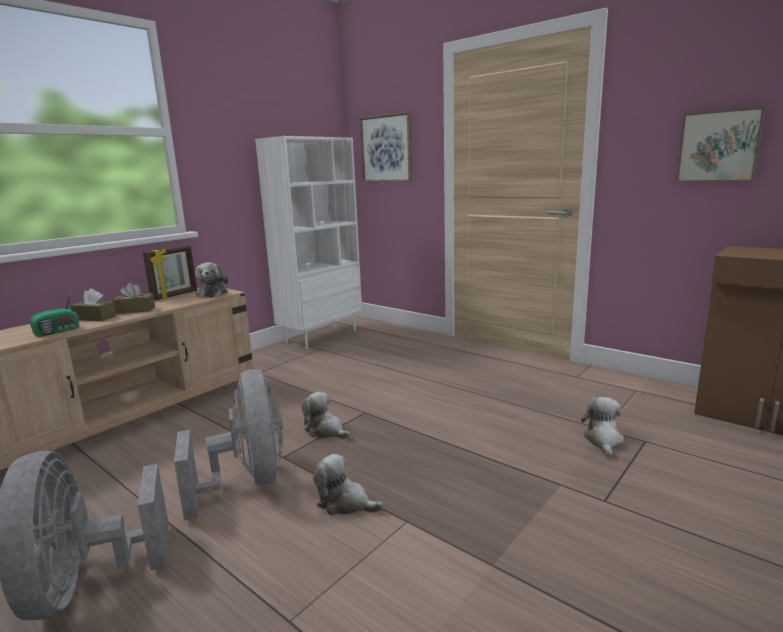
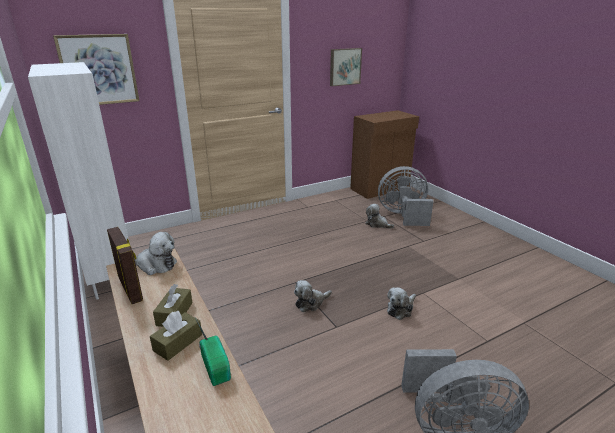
camera: 70 degrees left, 10 degrees up
grey fan [174,369,283,521] -> grey fan moved to [378,166,433,226]

